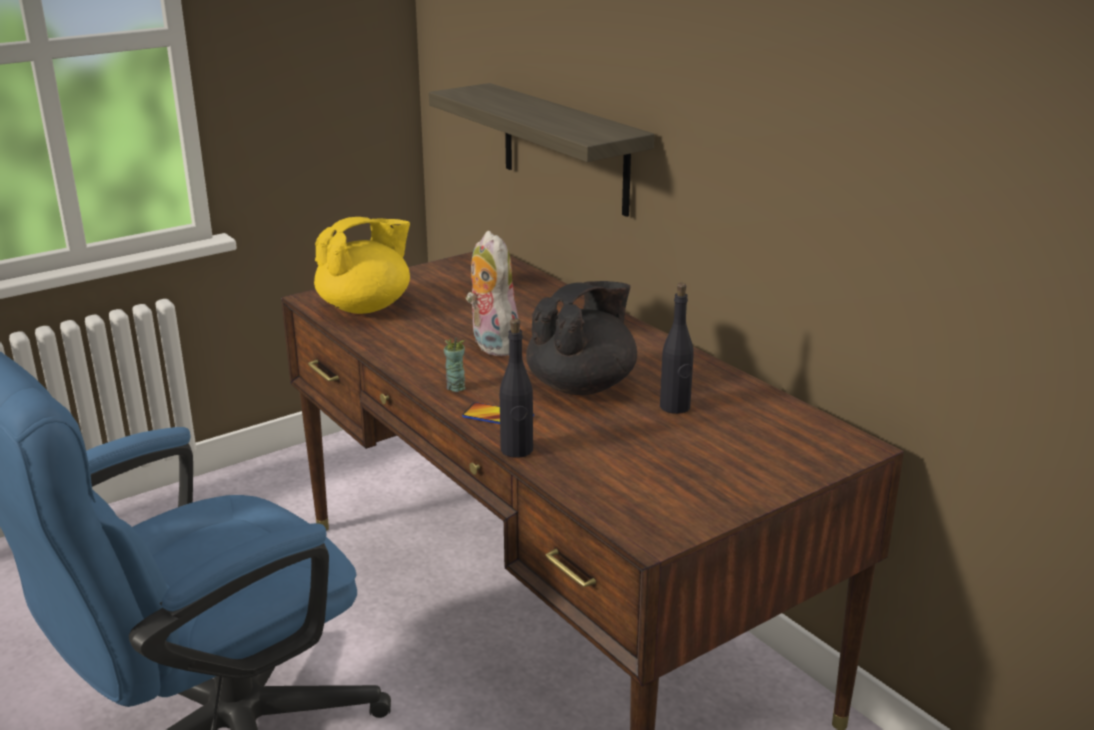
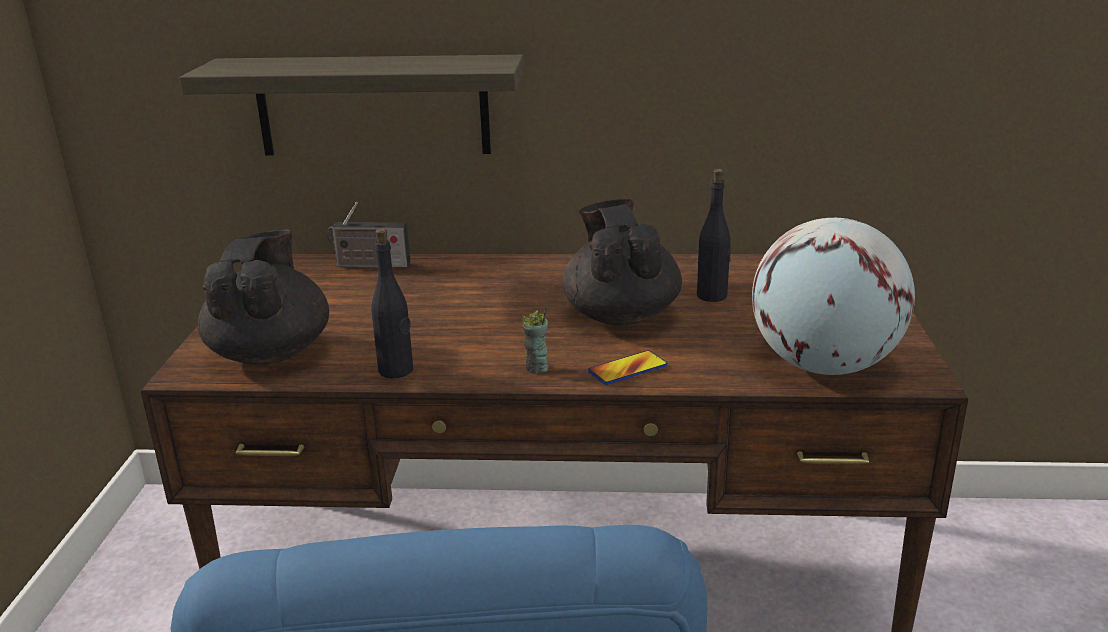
camera: 50 degrees left, 0 degrees up
yellow teapot [314,217,410,314] -> black teapot [198,229,329,365]
plush toy [466,231,518,356] -> none
black bottle [500,318,533,458] -> black bottle moved to [371,228,413,378]
none -> radio [326,202,410,268]
none -> globe [752,218,915,375]

